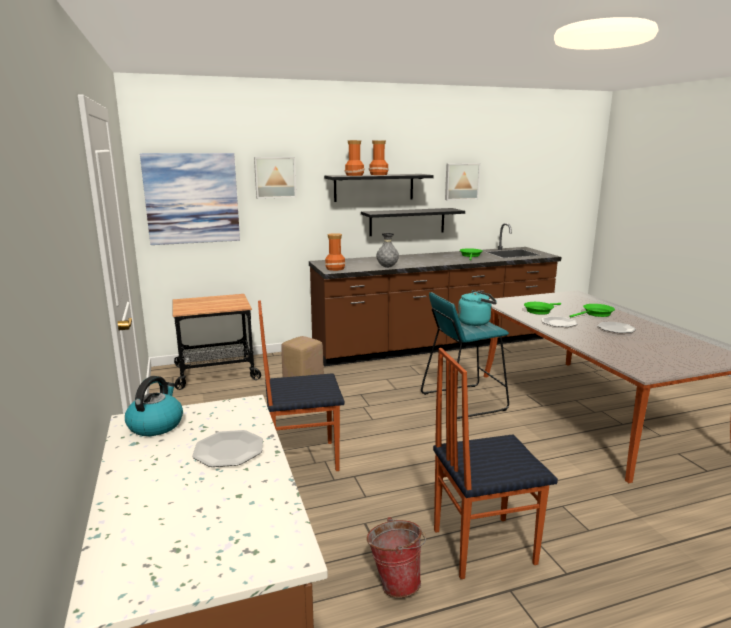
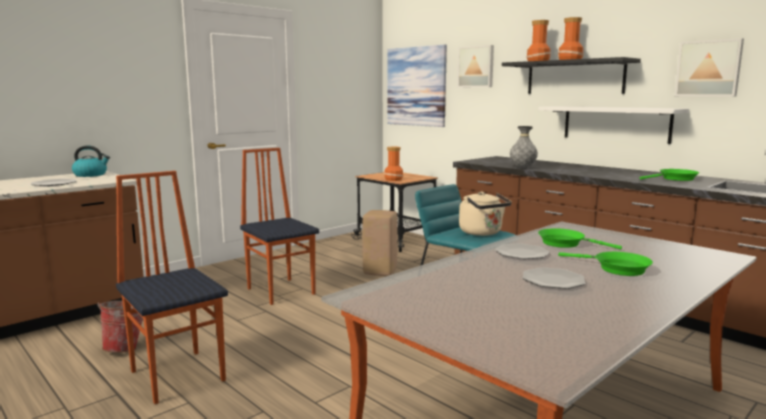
camera: 65 degrees right, 5 degrees down
vase [325,233,346,271] -> vase moved to [384,147,403,181]
black shelf [361,208,465,236] -> white shelf [538,106,689,144]
turquoise kettle [458,290,497,326] -> beige kettle [459,191,512,236]

